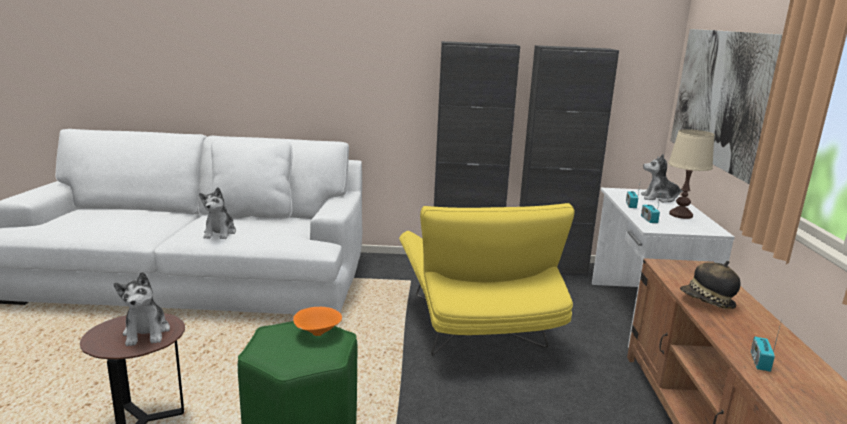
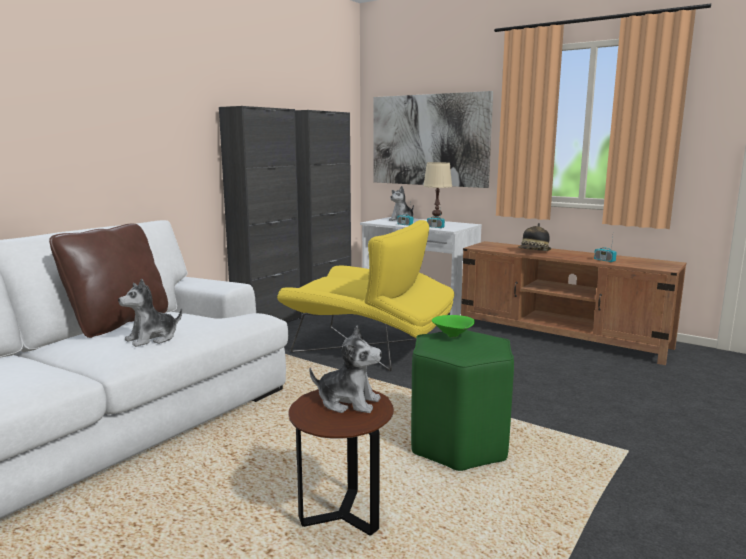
camera: 55 degrees left, 5 degrees down
plush toy [199,187,236,239] -> plush toy turned 105 degrees clockwise [118,279,182,347]
white pillow [211,140,293,219] -> brown pillow [49,223,168,338]
orange bowl [293,307,342,336] -> green bowl [432,315,475,338]

